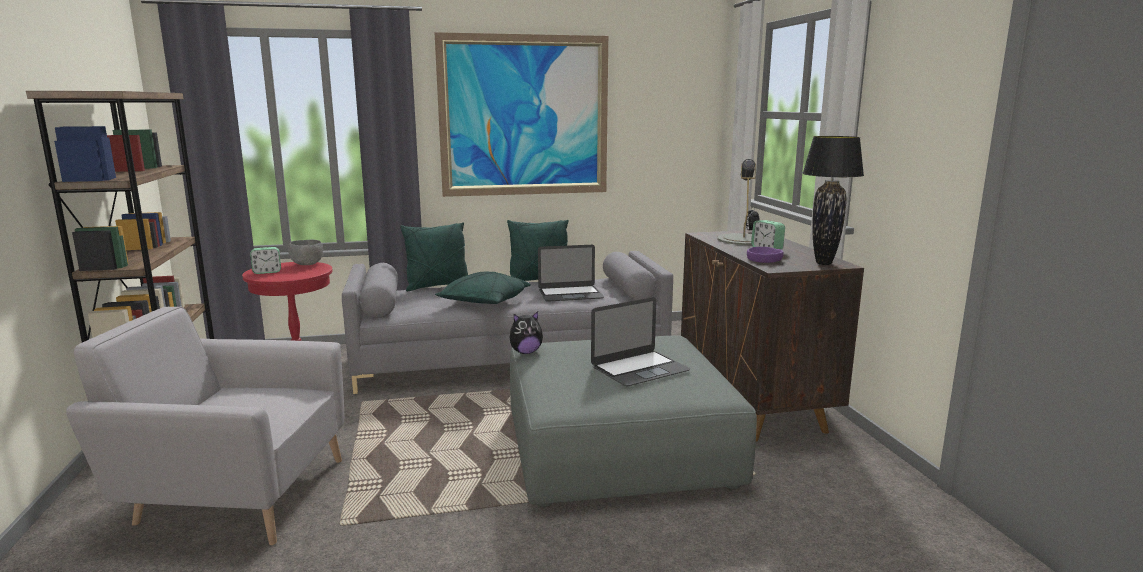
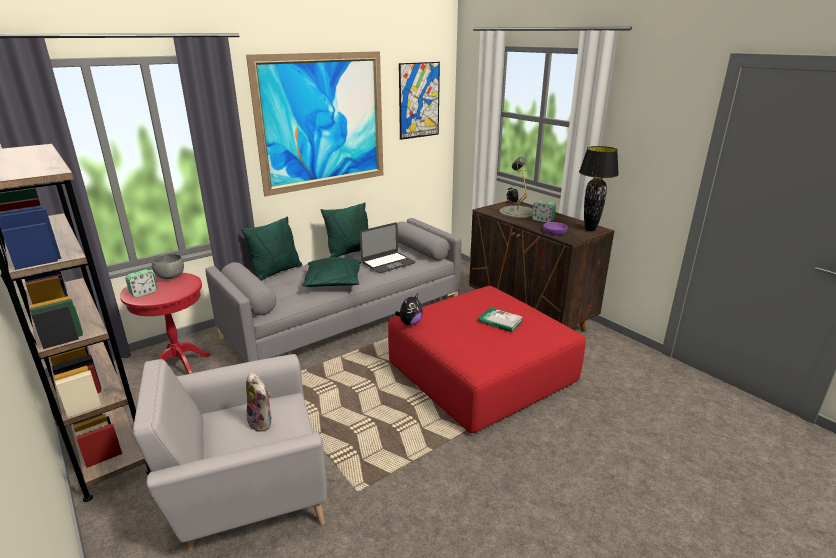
camera: 25 degrees left, 10 degrees up
grey ottoman [510,335,757,507] -> red ottoman [388,286,586,433]
laptop [591,297,690,386] -> book [478,307,523,332]
none -> plush toy [246,372,272,432]
none -> picture [399,62,440,140]

